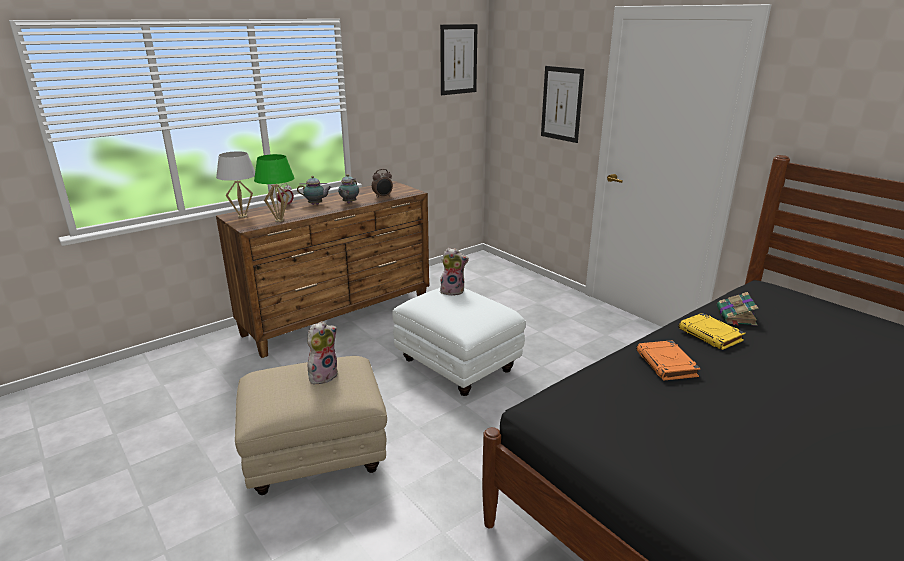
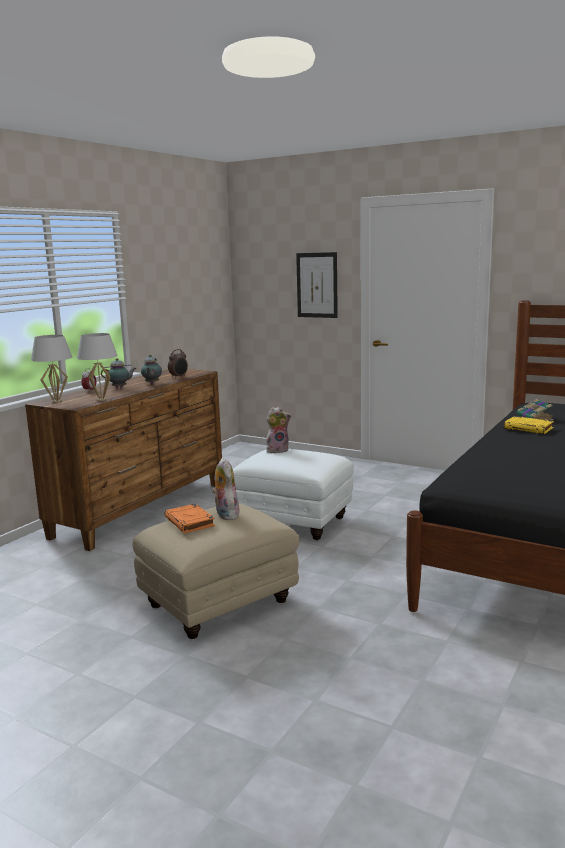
camera: 20 degrees left, 10 degrees down
green table lamp [254,154,294,222] -> white table lamp [77,333,118,401]
plush toy [307,321,338,384] -> plush toy turned 45 degrees counterclockwise [211,458,239,520]
picture [440,24,478,95] -> none
orange book [636,340,701,381] -> orange book moved to [165,504,215,533]

